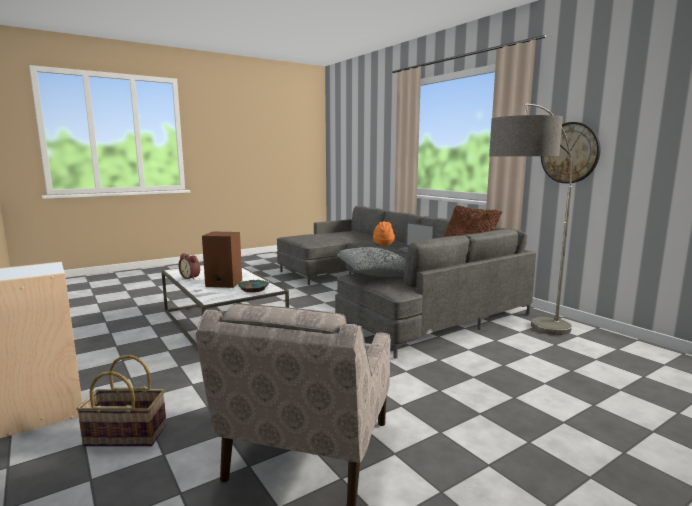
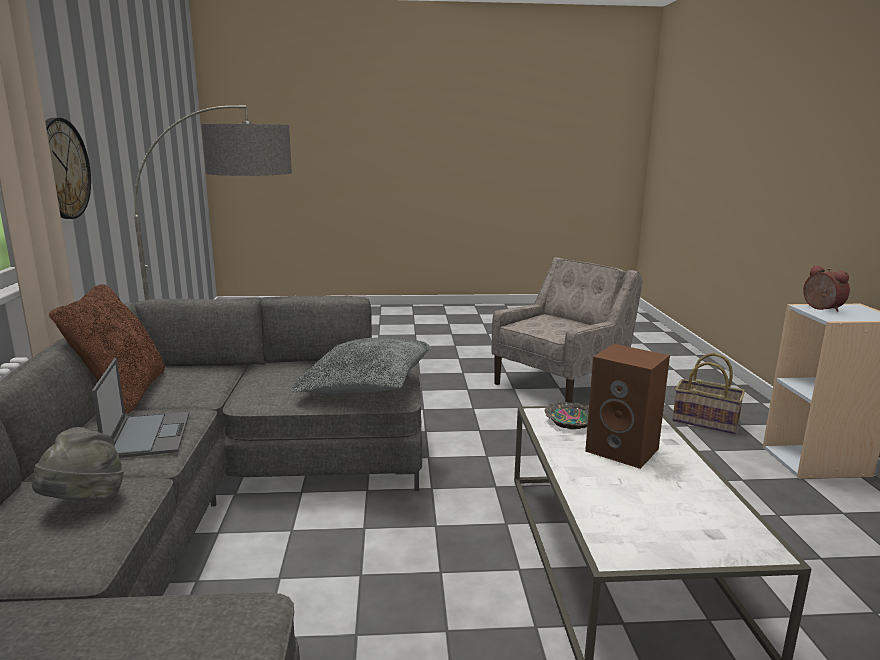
camera: 150 degrees left, 5 degrees up
alarm clock [178,253,200,279] -> alarm clock moved to [803,265,850,312]
orange hat [373,221,395,246] -> grey hat [32,427,124,499]

